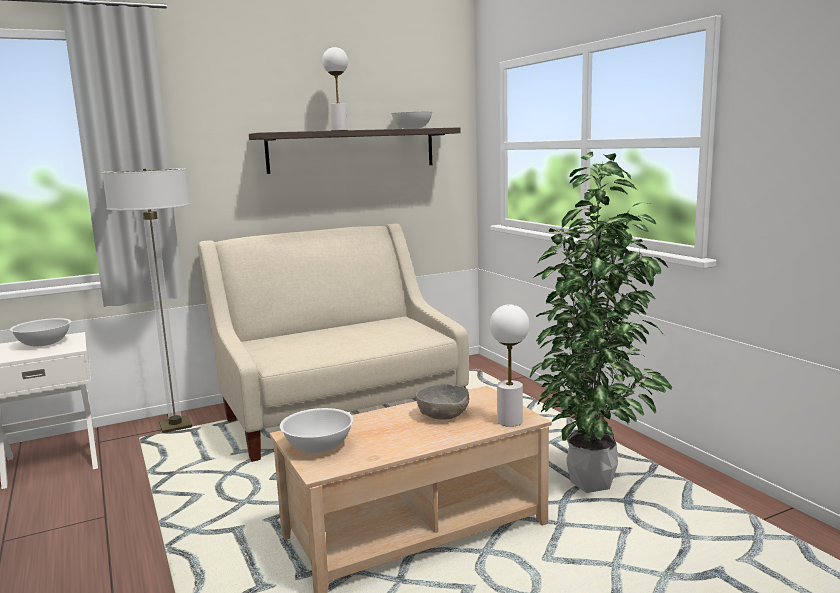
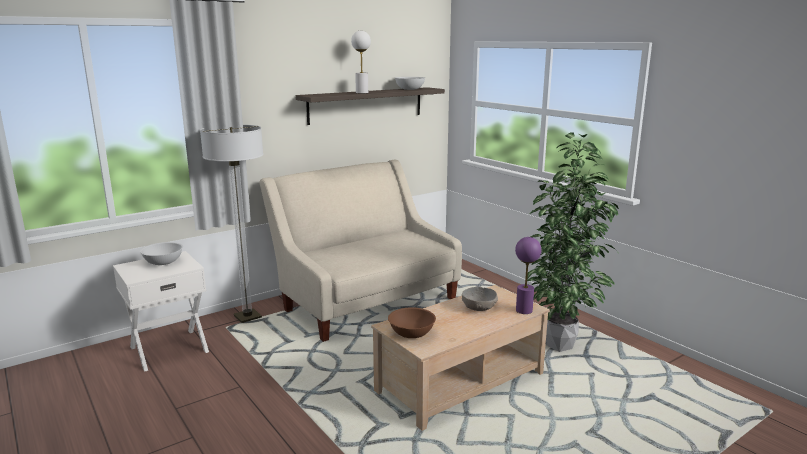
camera: 10 degrees left, 5 degrees up
white bowl [280,408,354,453] -> brown bowl [388,307,436,338]
white table lamp [490,304,529,427] -> purple table lamp [515,237,541,314]

